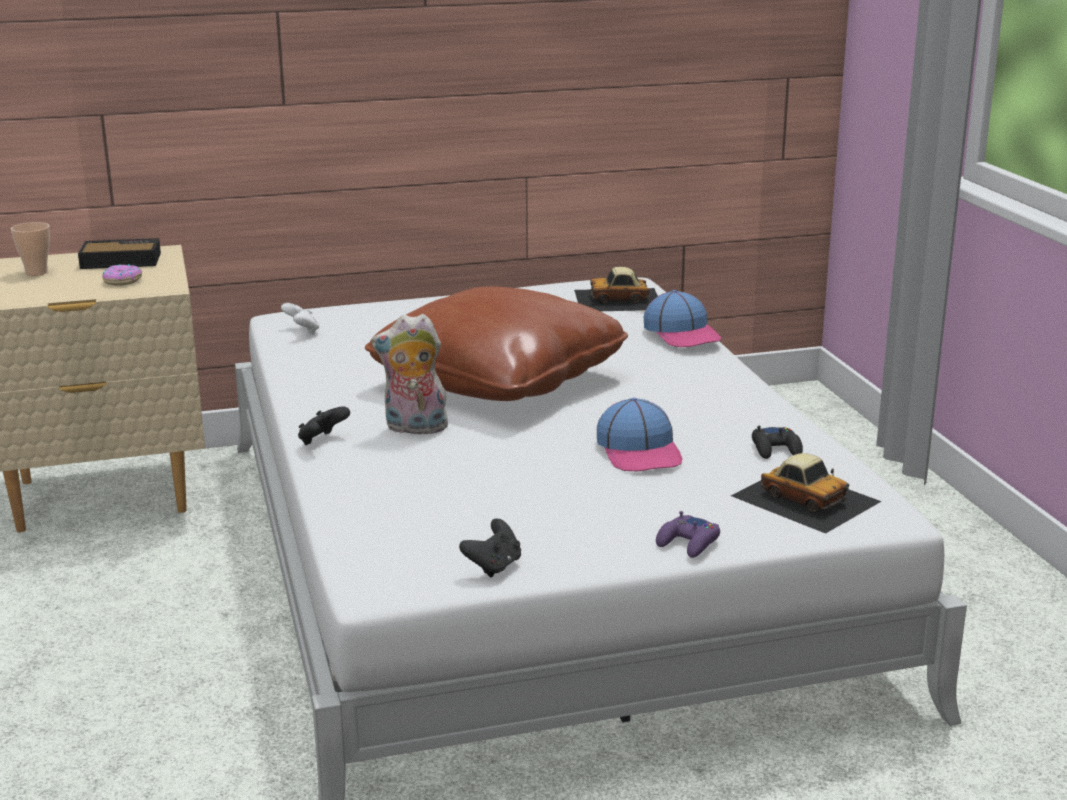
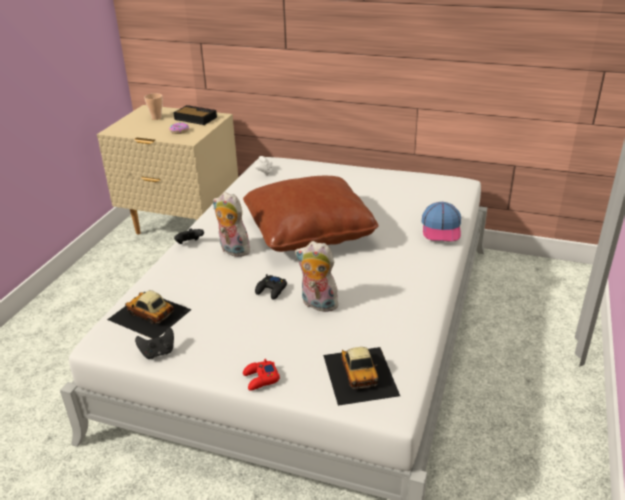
camera: 35 degrees right, 10 degrees up
toy car [574,267,658,311] -> toy car moved to [107,290,192,339]
cap [597,398,683,472] -> plush toy [295,241,338,312]
purple game controller [656,511,720,558] -> red game controller [243,359,280,390]
black game controller [752,426,803,459] -> black game controller moved to [255,274,287,299]

